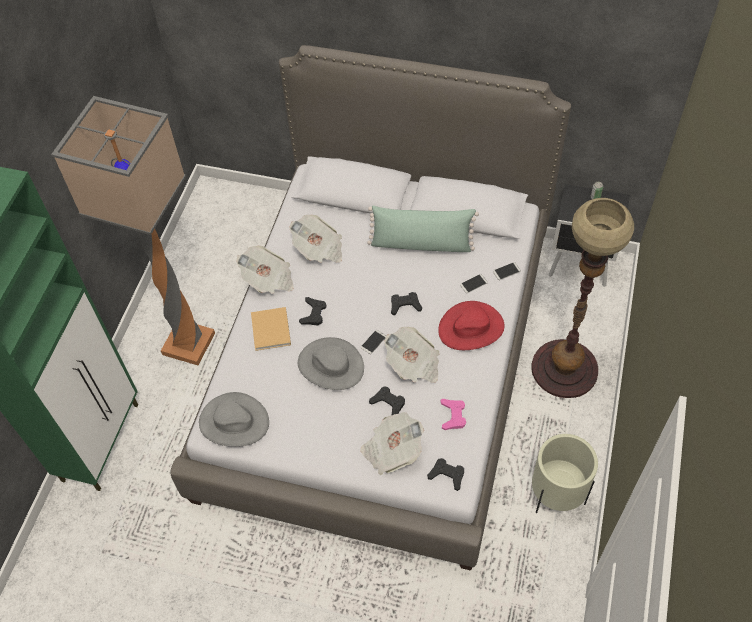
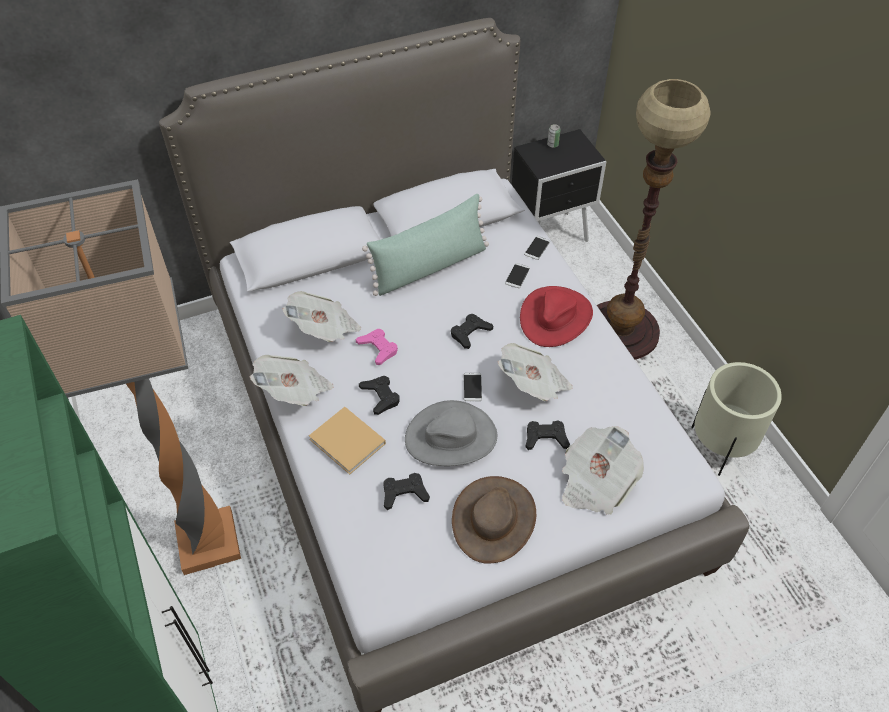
camera: 40 degrees left, 5 degrees down
grey hat [199,392,269,447] -> none
black game controller [427,458,464,491] -> black game controller moved to [383,473,430,510]
pink game controller [440,399,466,430] -> pink game controller moved to [356,328,398,365]
none -> brown hat [452,476,536,563]

